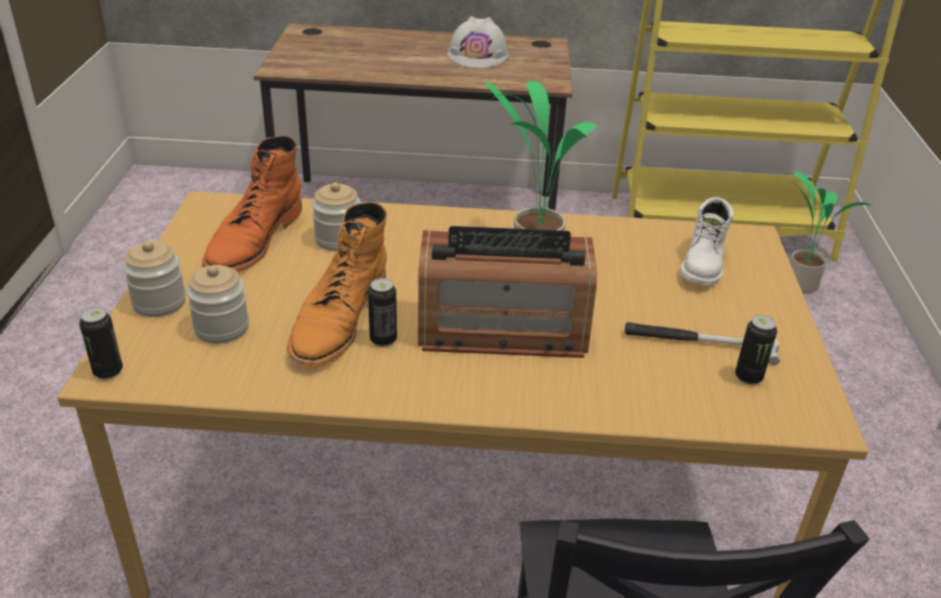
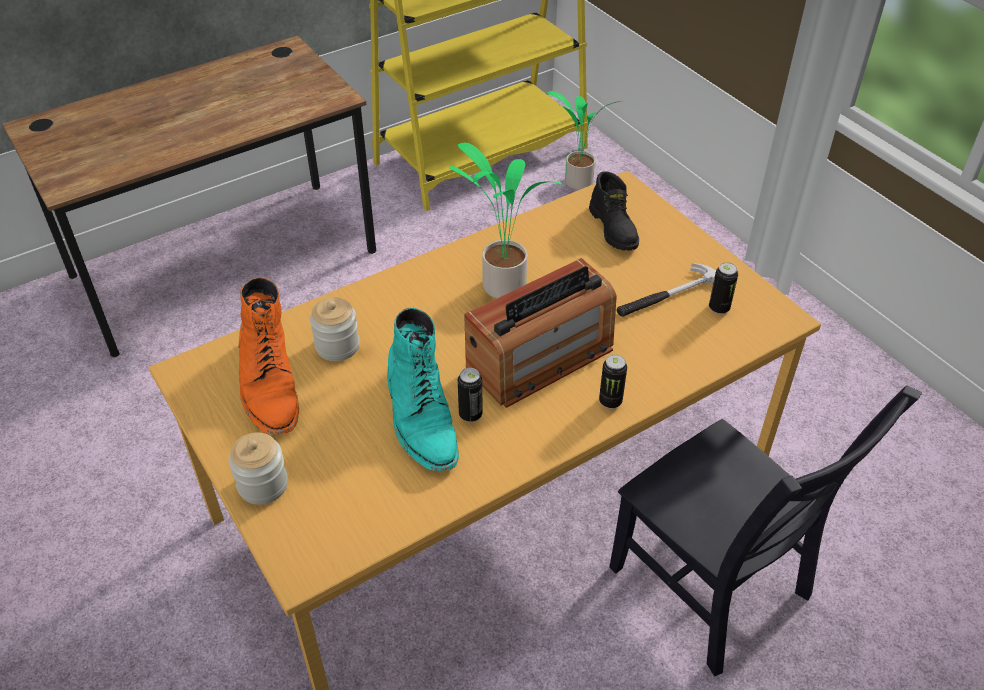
camera: 35 degrees left, 10 degrees up
can [79,307,123,380] -> can moved to [599,355,627,409]
jar [186,265,249,344] -> none
orange boot [287,202,387,368] -> turquoise boot [387,308,459,471]
white hard hat [447,16,509,68] -> none
white boot [680,197,734,286] -> black boot [589,171,639,251]

